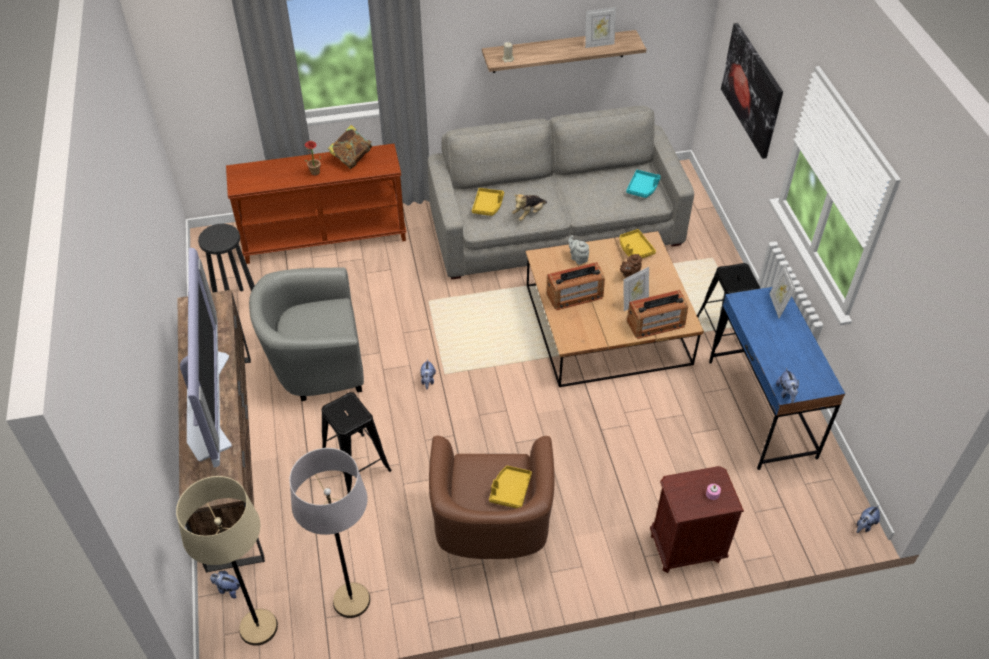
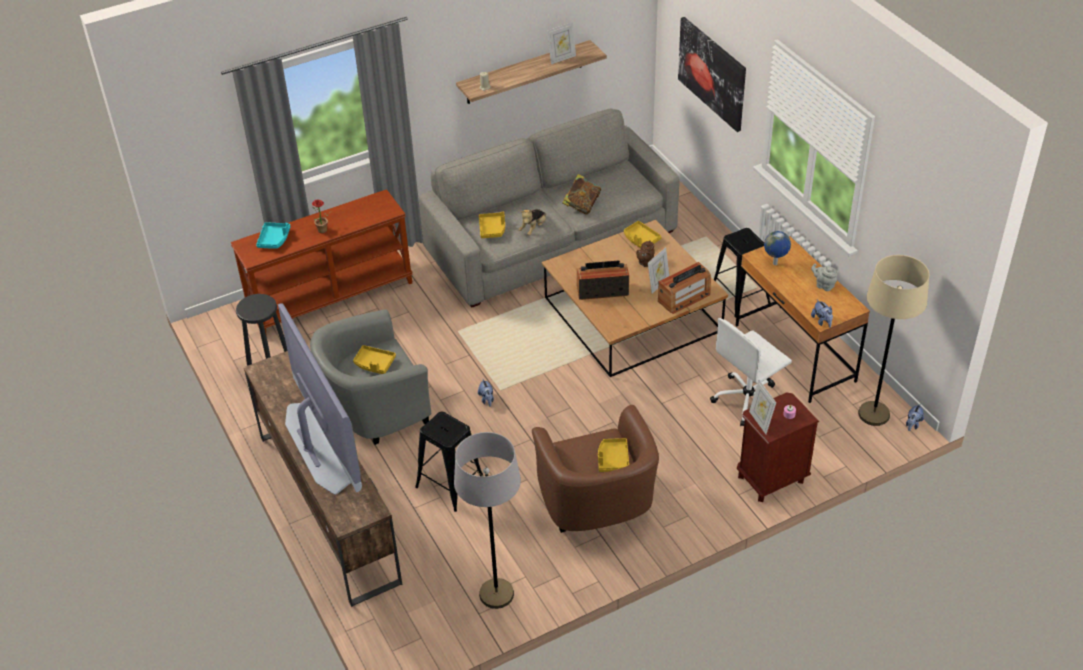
camera: 15 degrees left, 5 degrees down
beige floor lamp [176,476,278,646] -> beige floor lamp moved to [858,255,929,426]
plush toy [210,571,240,598] -> none
book [328,125,372,169] -> book moved to [562,174,601,215]
radio [546,262,605,310] -> radio turned 150 degrees counterclockwise [577,260,629,300]
grey teapot [568,235,589,265] -> grey teapot moved to [811,264,837,291]
turquoise tray [626,170,661,198] -> turquoise tray moved to [256,222,291,249]
blue desk [709,287,845,470] -> brown desk [736,236,870,403]
picture frame [770,264,796,319] -> picture frame moved to [749,380,776,434]
none -> yellow tray [353,345,396,374]
none -> white office chair [710,318,792,426]
none -> globe [764,231,791,265]

